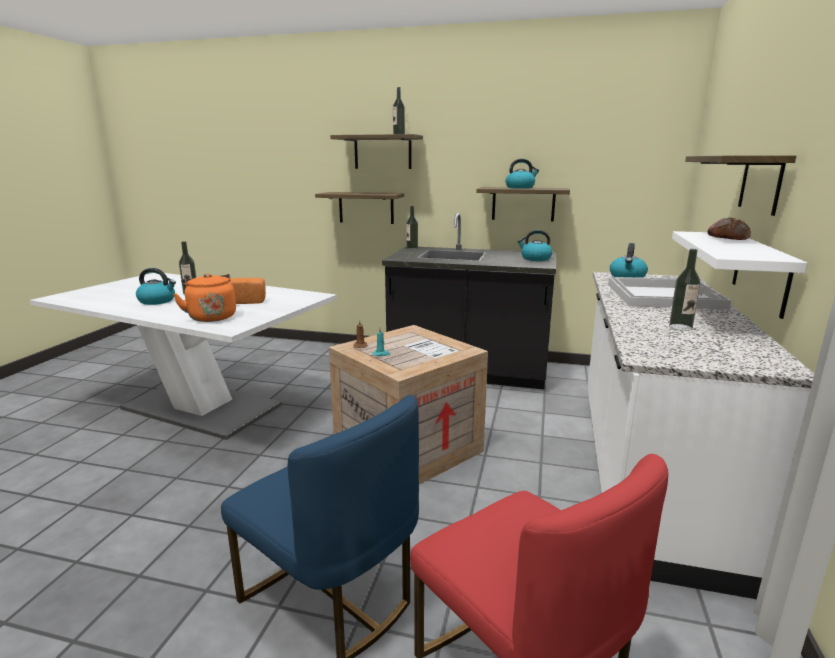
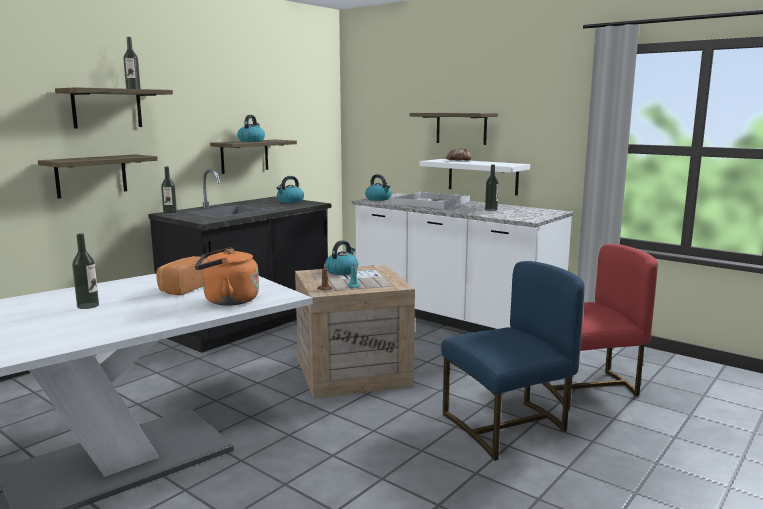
camera: 65 degrees left, 5 degrees down
kettle [136,268,176,305] -> kettle moved to [325,240,358,275]

